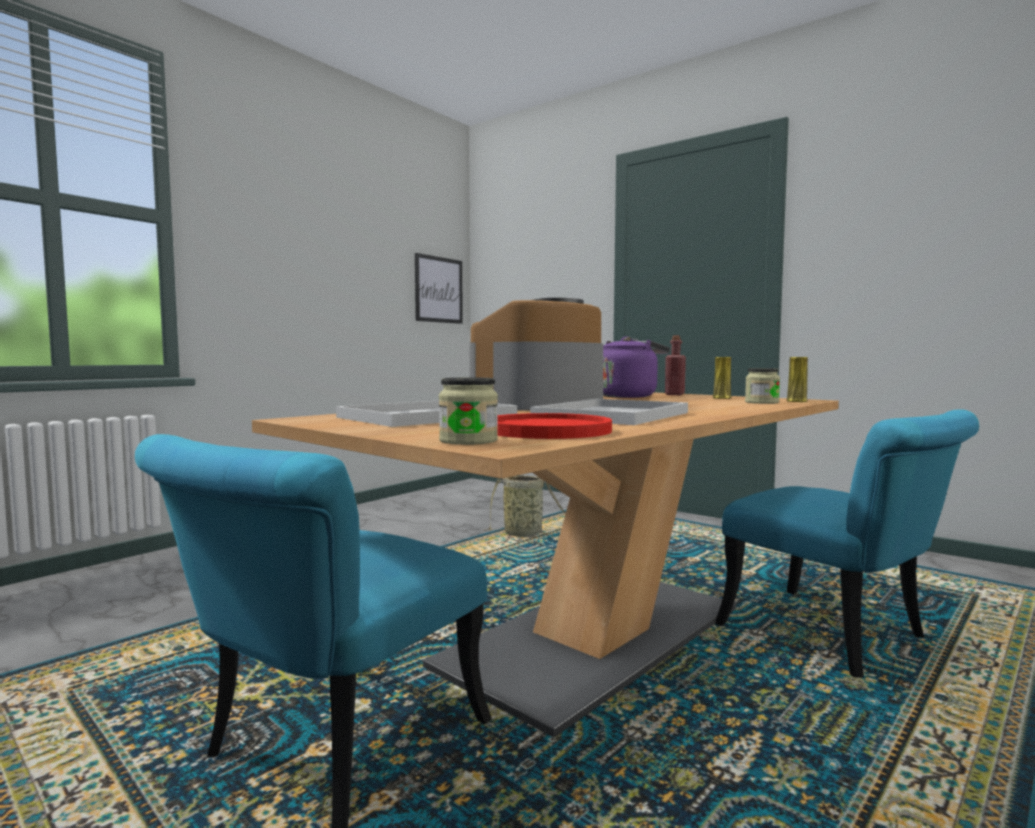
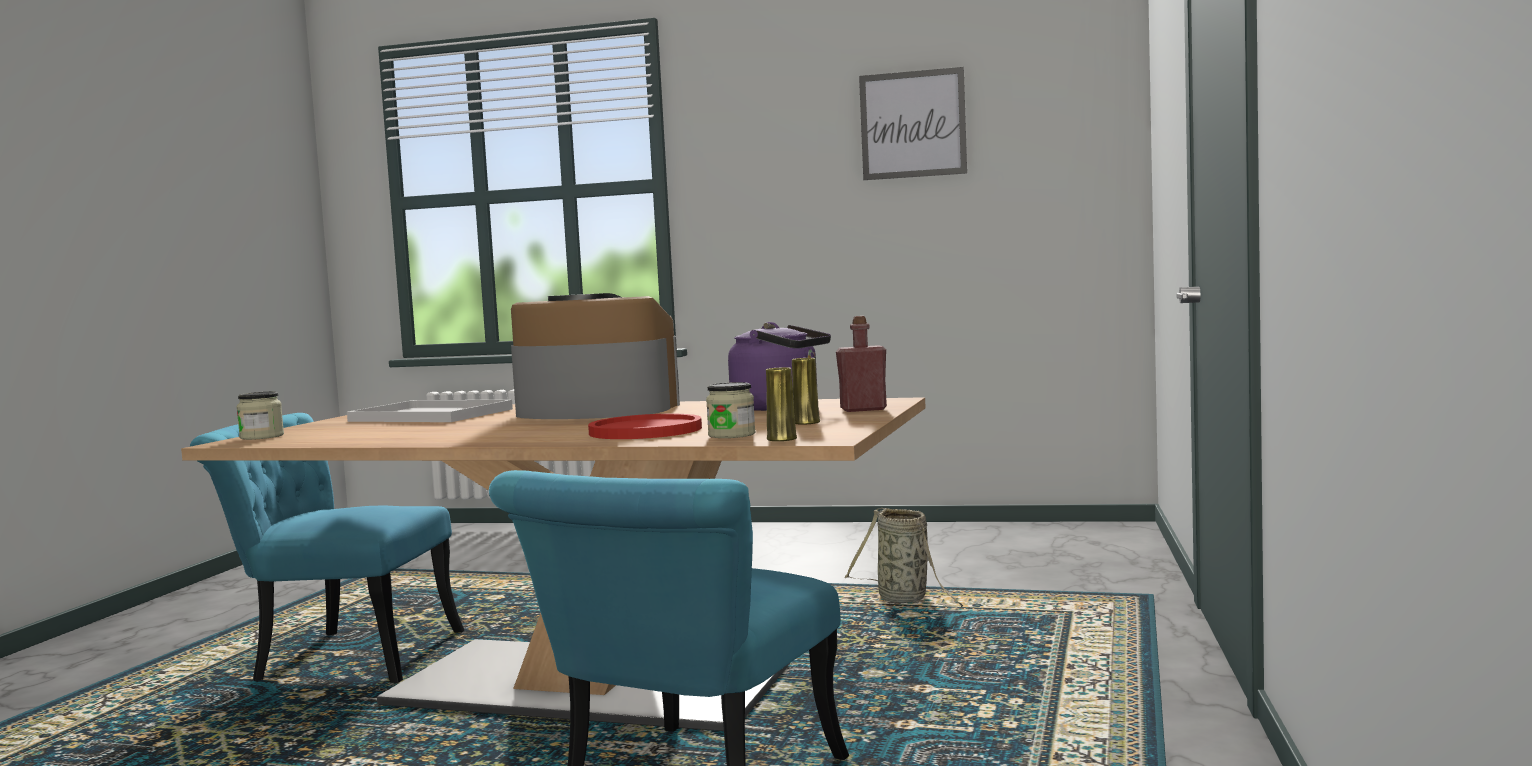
camera: 65 degrees right, 0 degrees up
picture [415,253,463,324] -> picture moved to [859,67,967,180]
red plate [497,413,612,439] -> red plate moved to [588,414,702,439]
white tray [530,399,688,425] -> none

